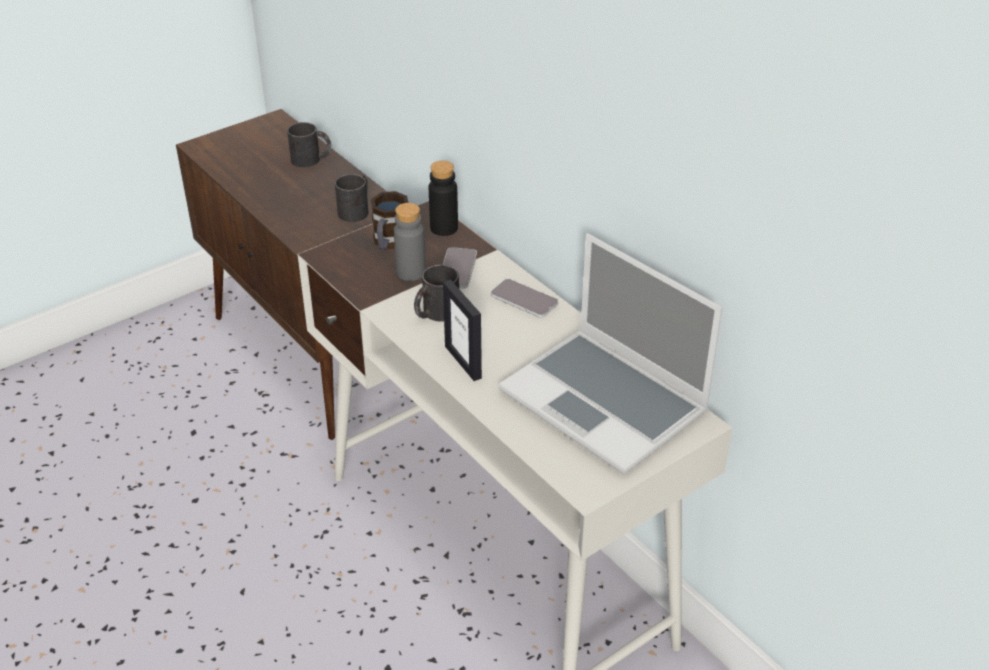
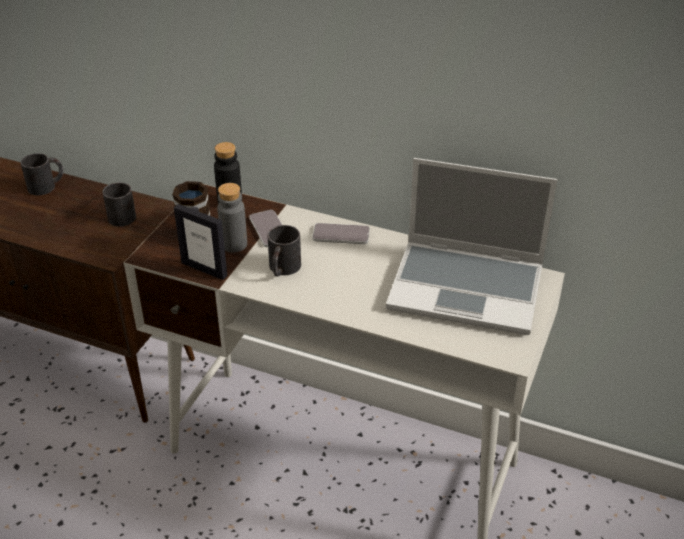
camera: 30 degrees left, 0 degrees up
picture frame [443,280,482,381] -> picture frame moved to [174,204,227,280]

